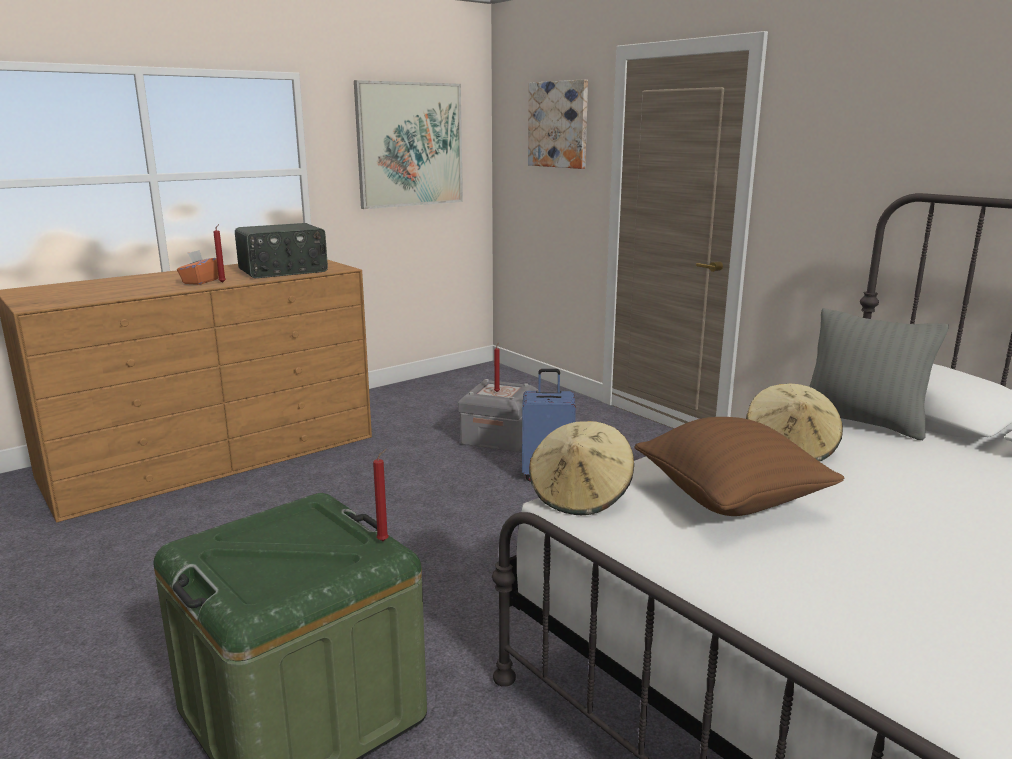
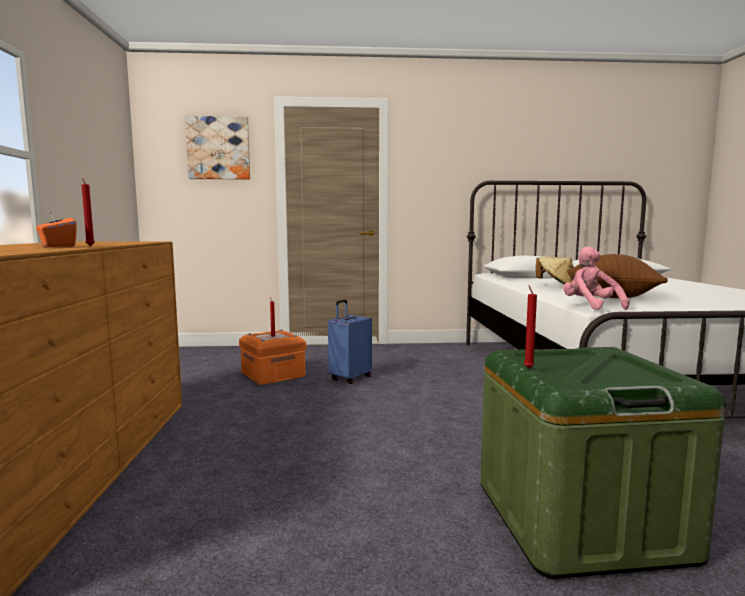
camera: 55 degrees left, 10 degrees down
radio [235,223,328,278] -> none
picture [354,80,463,209] -> none
red candle [373,449,389,541] -> red candle moved to [524,285,537,368]
grey storage box [458,379,538,452] -> orange storage box [239,329,306,385]
beige hat [529,421,634,515] -> pink plush toy [563,247,630,310]
grey pillow [809,308,949,440] -> none

